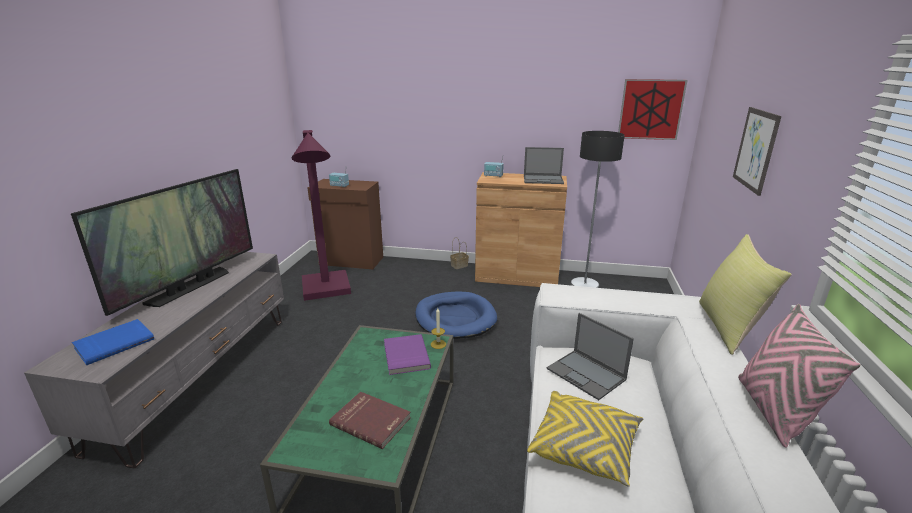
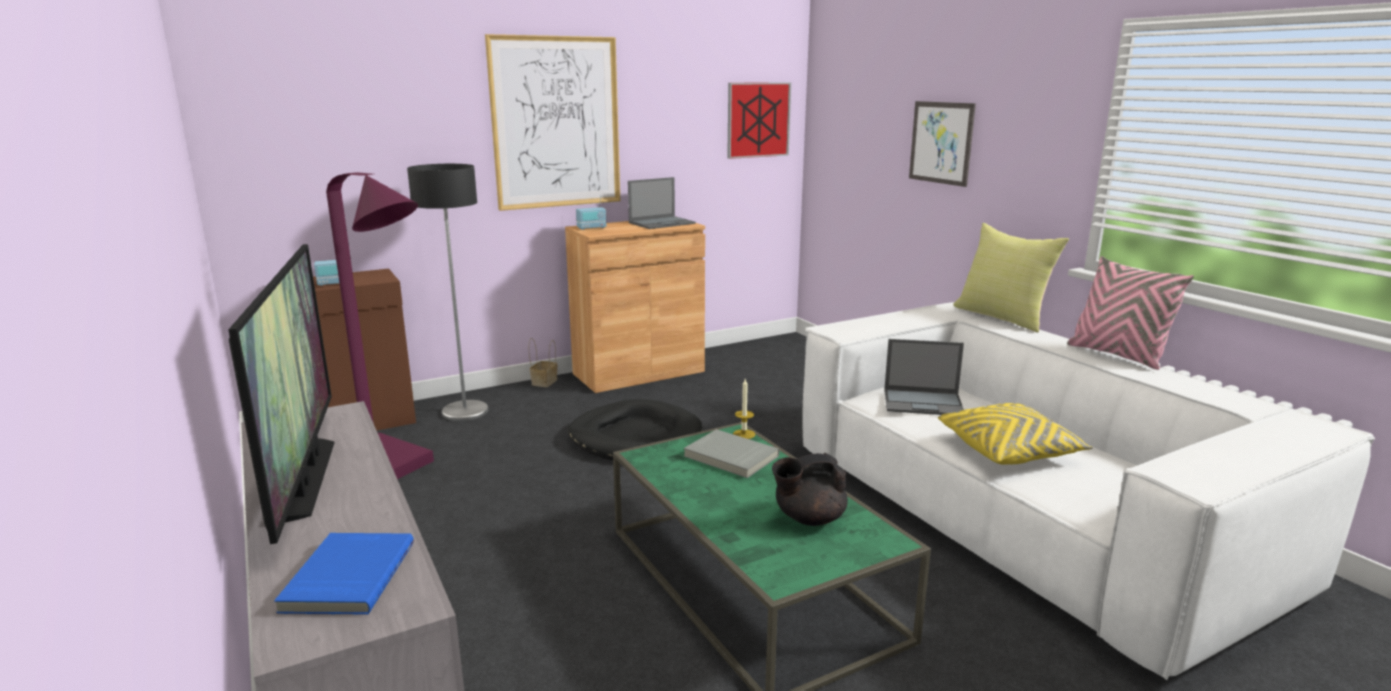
camera: 40 degrees left, 5 degrees down
red book [329,391,411,449] -> black teapot [772,453,848,526]
purple book [384,334,431,375] -> grey book [684,429,779,478]
blue dog bed [415,292,497,339] -> black dog bed [568,399,702,460]
floor lamp [571,131,625,288] -> floor lamp moved to [407,164,488,421]
none -> picture [485,34,620,211]

